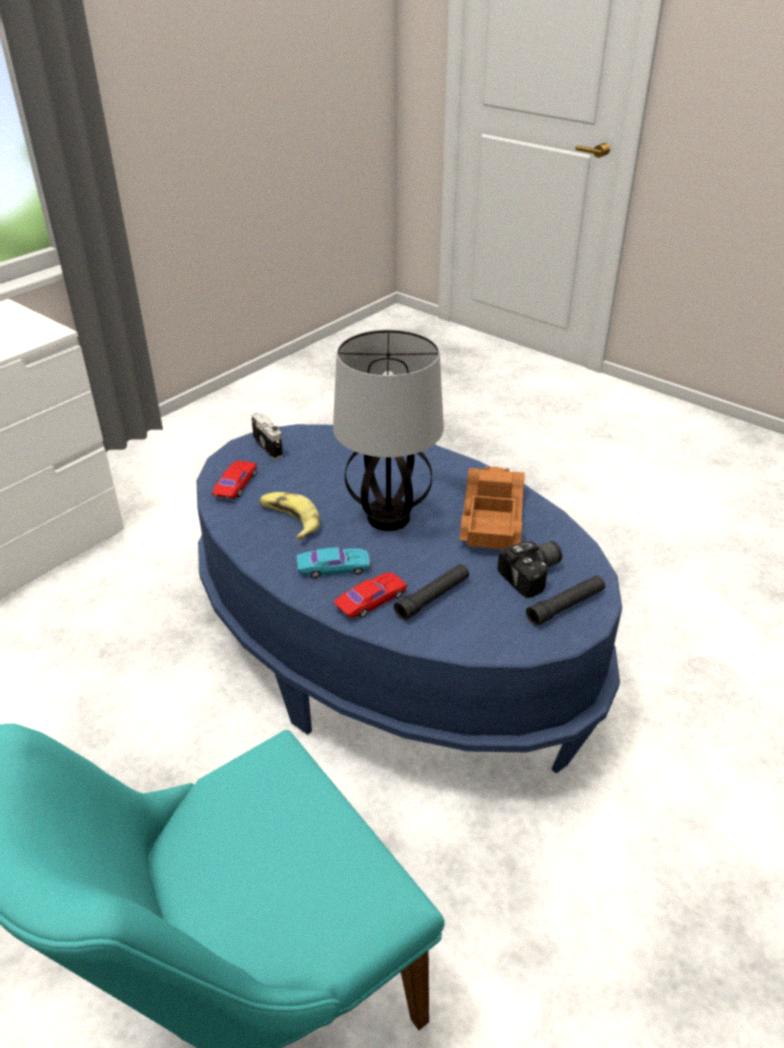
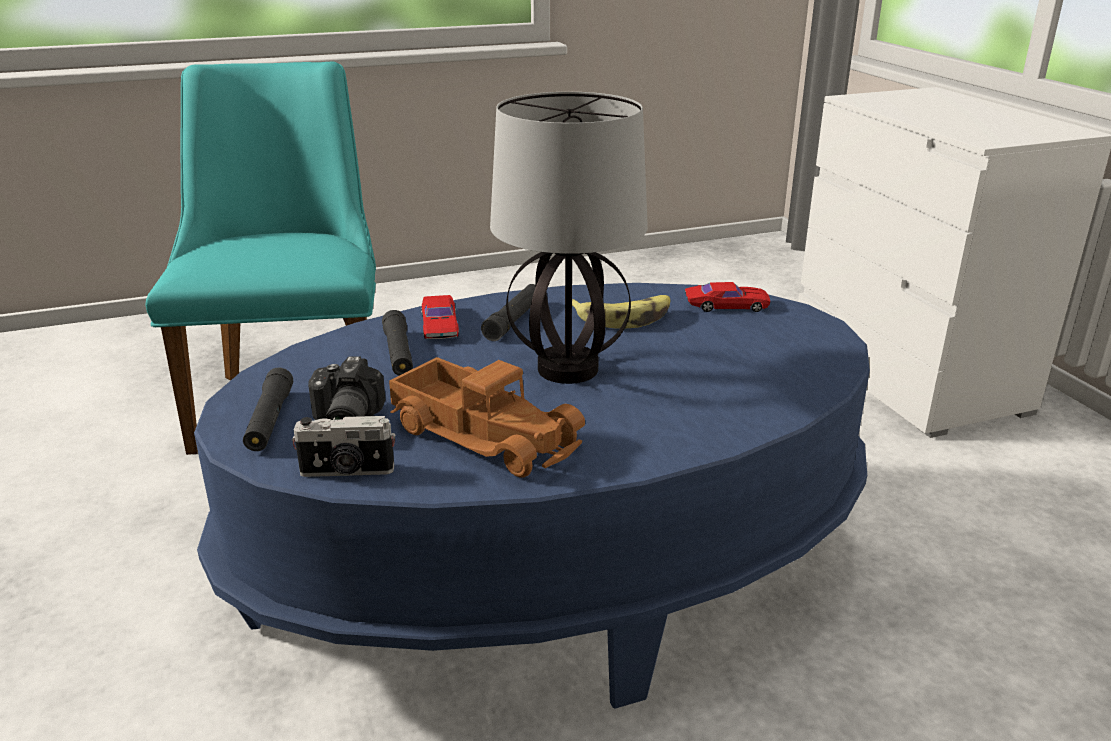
camera: 120 degrees right, 10 degrees down
red toy car [212,461,257,499] -> red toy car turned 45 degrees counterclockwise [685,282,770,312]
camera [251,412,283,460] -> camera moved to [292,416,395,477]
turquoise toy car [297,547,370,578] -> black flashlight [481,284,535,341]

